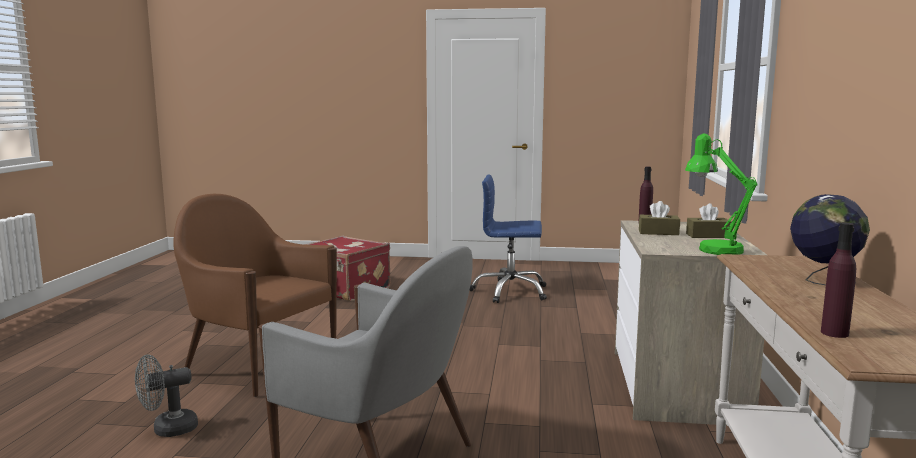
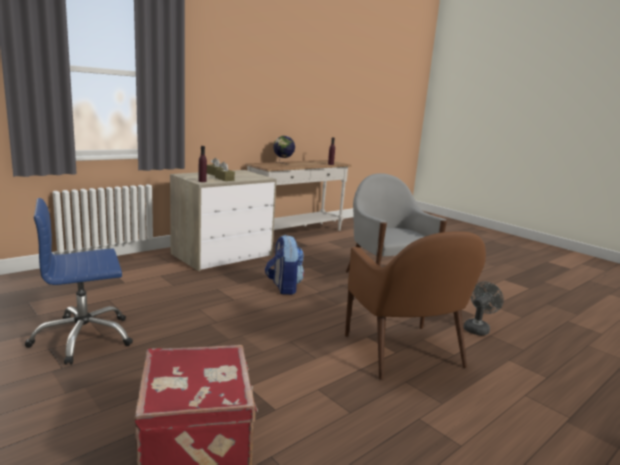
camera: 140 degrees left, 5 degrees up
grey fan [135,355,198,437] -> grey fan turned 60 degrees counterclockwise [463,282,504,336]
blue office chair [469,174,547,303] -> blue office chair turned 105 degrees clockwise [25,198,133,365]
green table lamp [685,134,758,255] -> none
none -> backpack [265,235,304,295]

